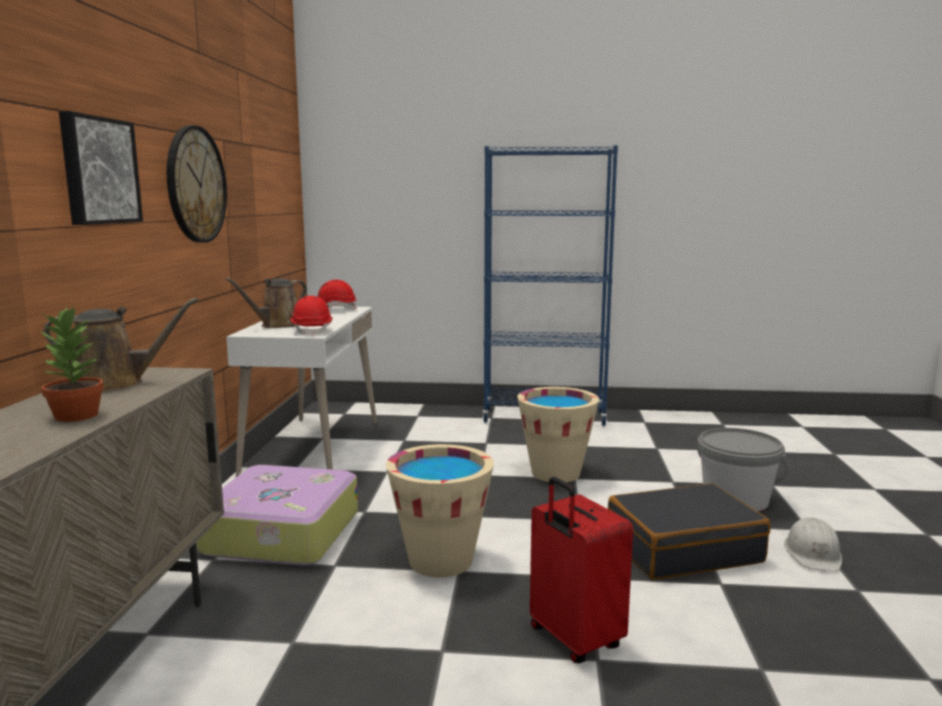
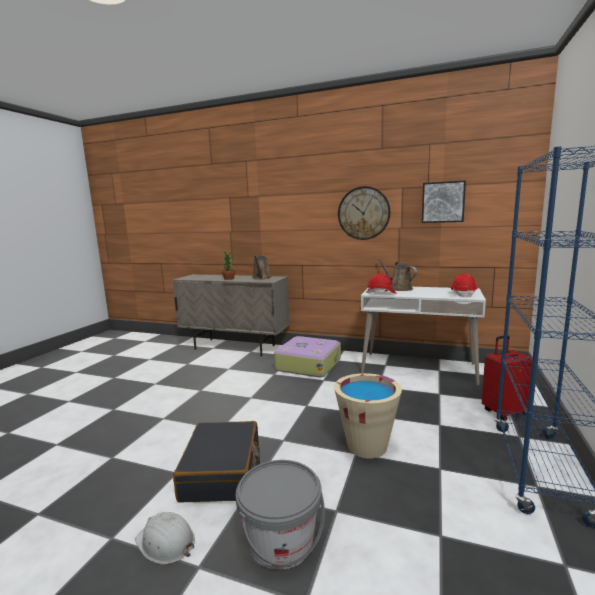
camera: 105 degrees right, 0 degrees up
picture [59,111,143,225] -> picture moved to [422,180,466,223]
beige bucket [386,444,494,577] -> none
red suitcase [530,477,633,663] -> red suitcase moved to [482,336,532,421]

